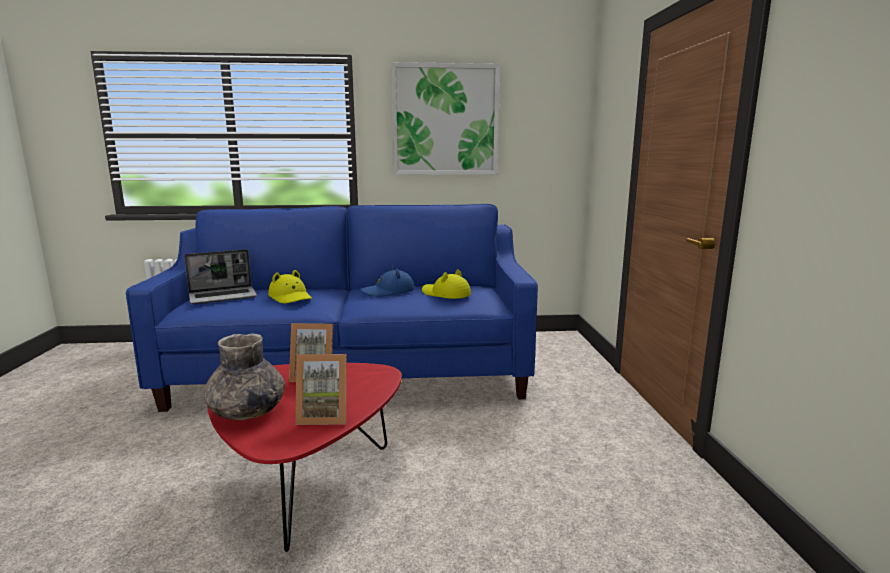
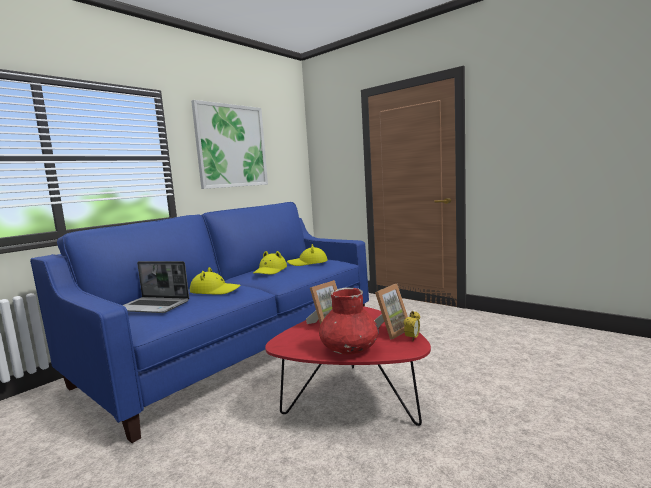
camera: 45 degrees left, 5 degrees down
laptop [184,249,257,304] -> laptop turned 90 degrees clockwise [123,261,189,313]
grey vase [204,333,285,420] -> red vase [319,288,379,355]
blue hat [360,265,415,297] -> yellow hat [253,251,287,275]
none -> alarm clock [404,311,420,341]

